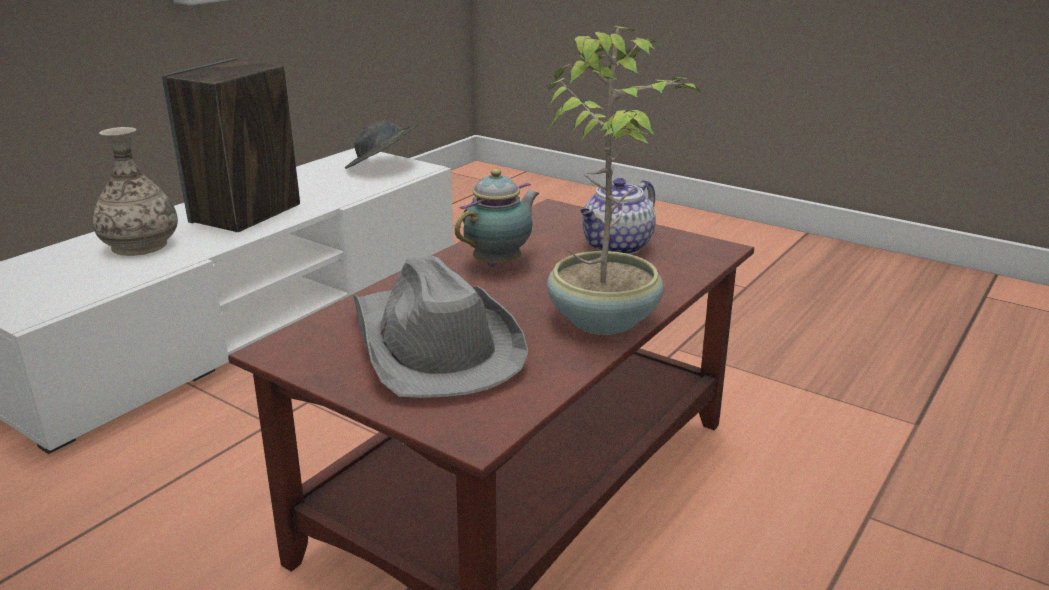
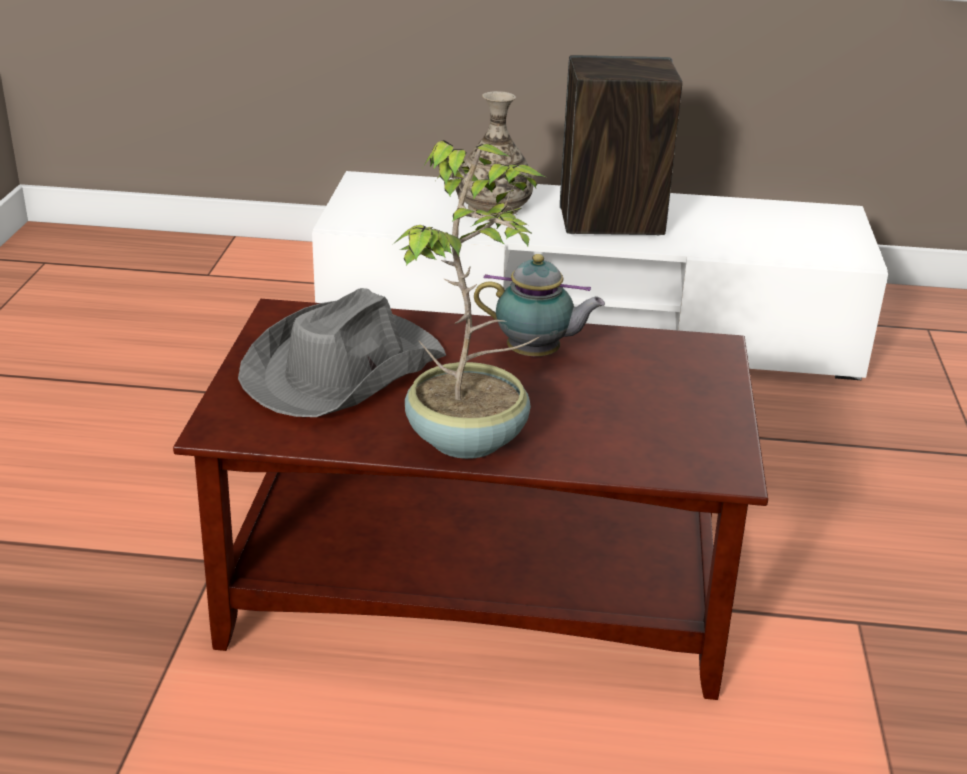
camera: 60 degrees right, 5 degrees up
grey hat [345,121,418,169] -> none
teapot [580,178,656,254] -> none

